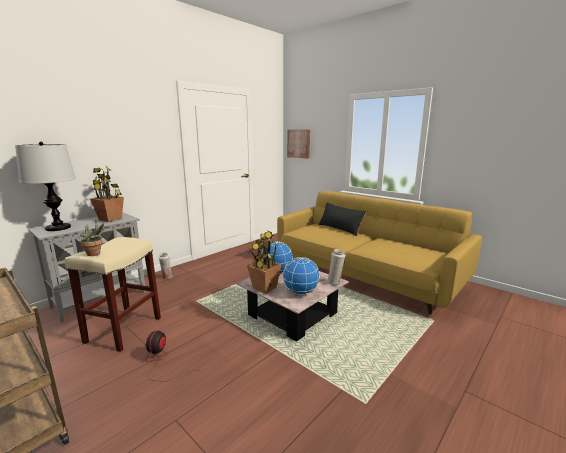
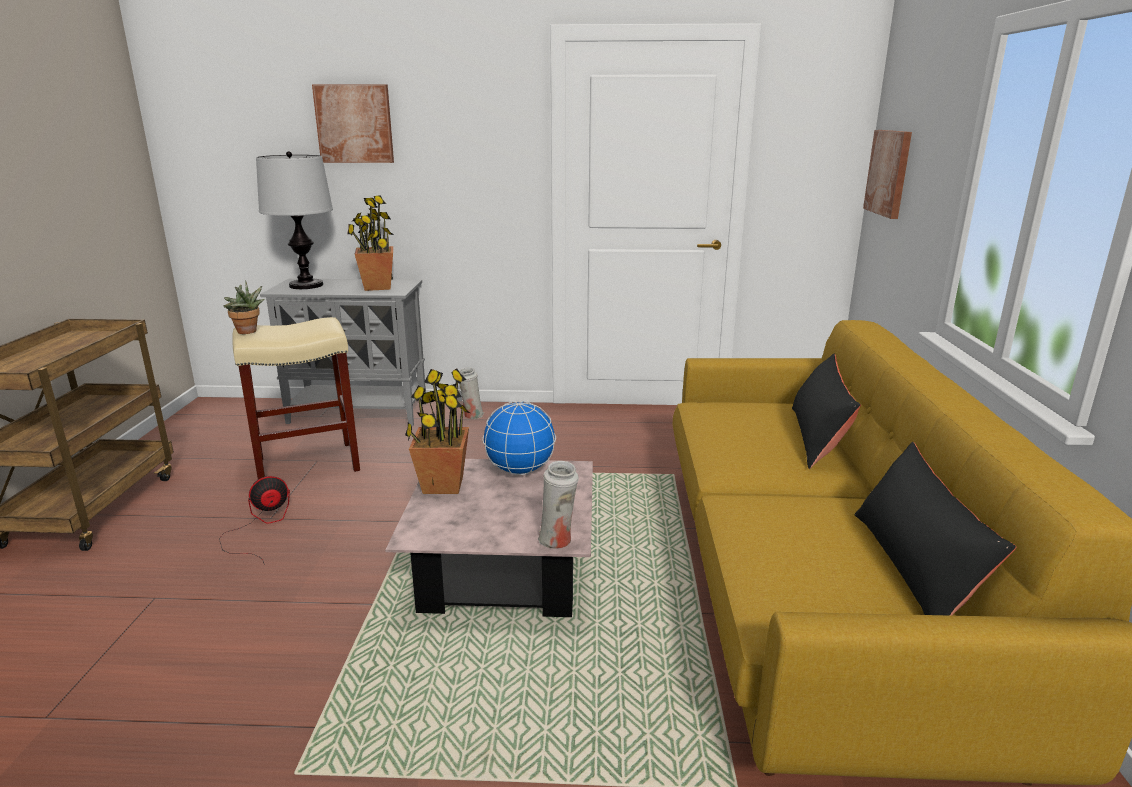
camera: 50 degrees right, 5 degrees up
globe [283,257,320,295] -> none
none -> picture [312,84,394,163]
none -> black pillow [855,442,1016,616]

